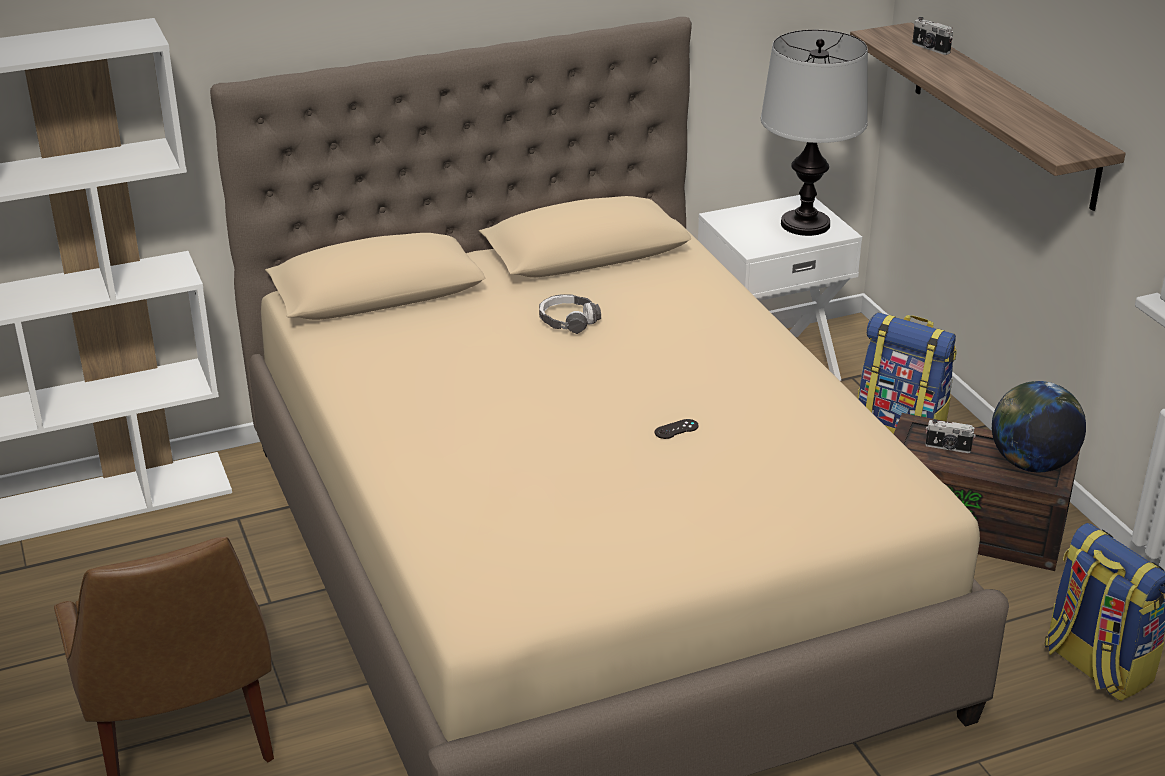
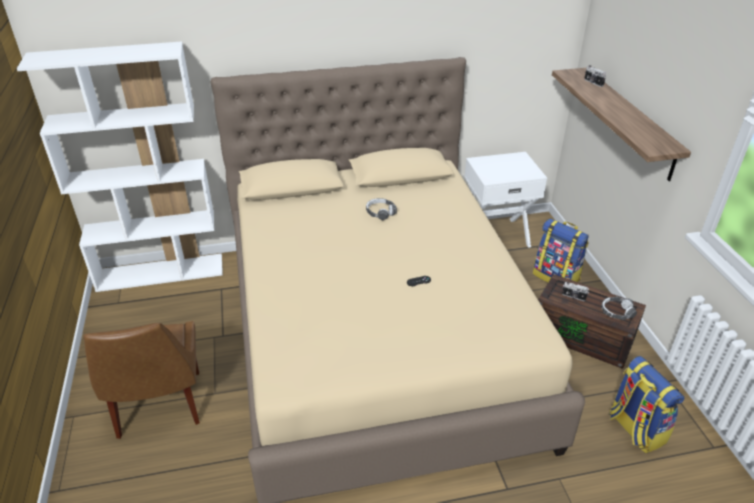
camera: 10 degrees right, 5 degrees up
table lamp [761,30,868,236] -> none
globe [992,381,1086,472] -> headphones [601,296,637,320]

